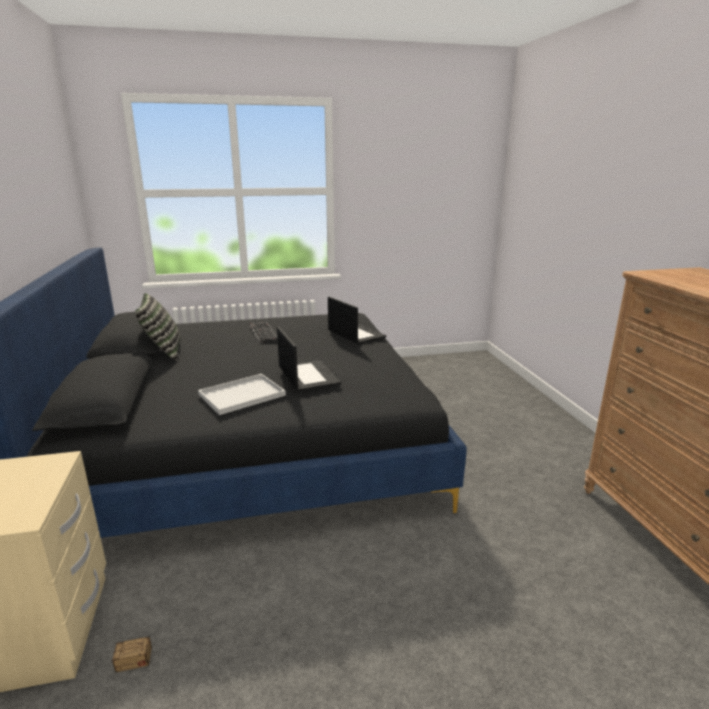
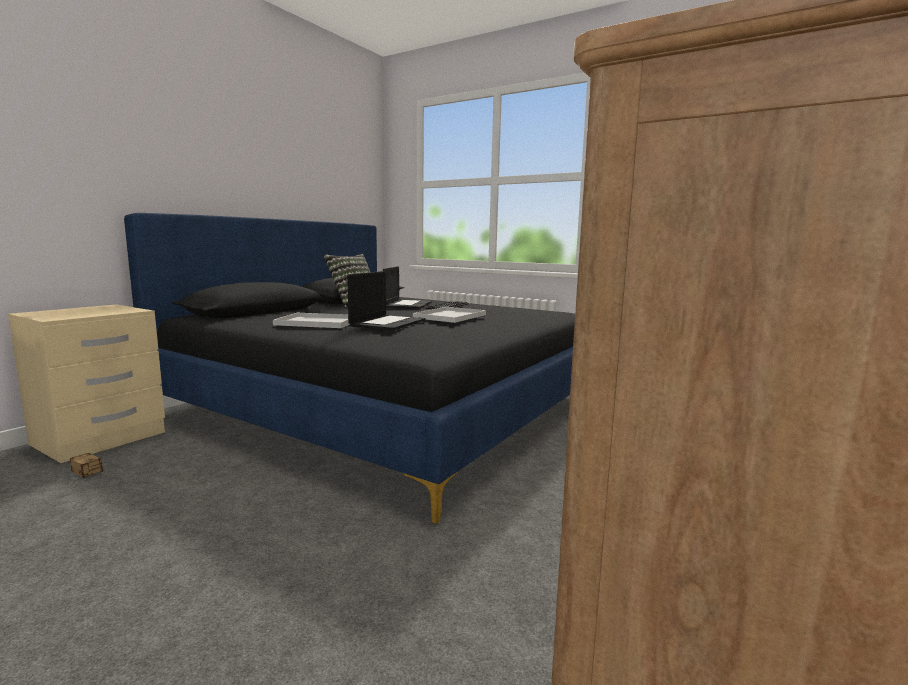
camera: 45 degrees right, 10 degrees down
laptop [328,297,386,344] -> laptop moved to [383,266,432,309]
none -> white tray [413,307,486,323]

